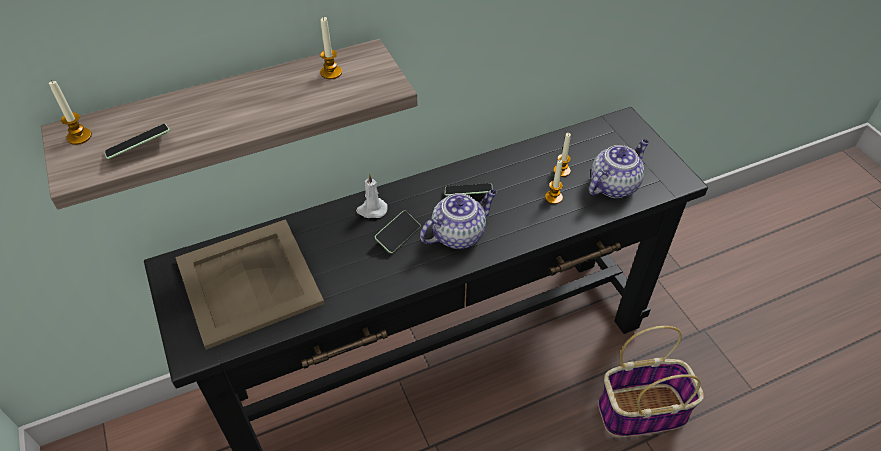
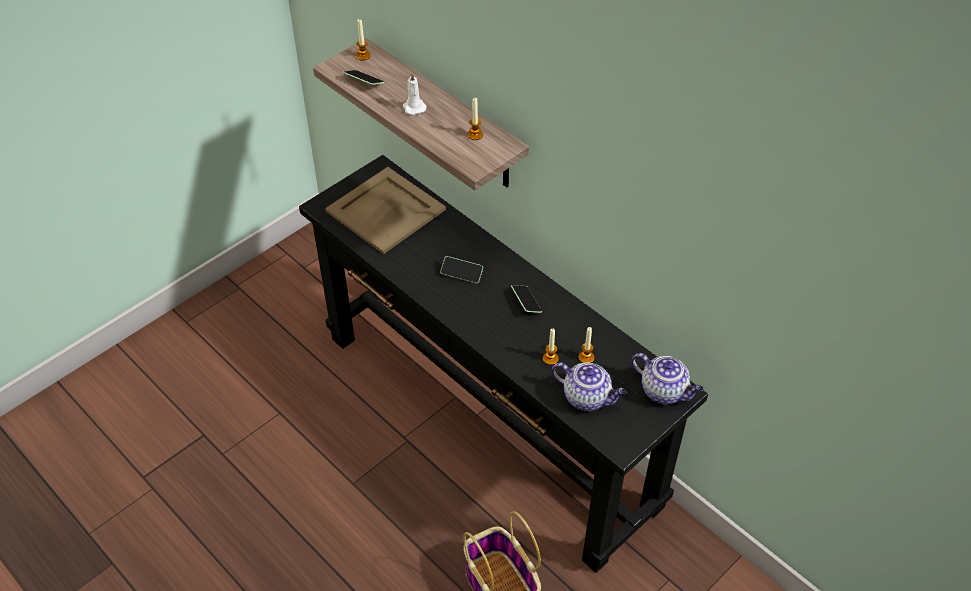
camera: 70 degrees right, 0 degrees up
white candle [356,174,388,218] -> white candle moved to [403,72,427,115]
teapot [420,190,497,249] -> teapot moved to [632,353,704,405]

